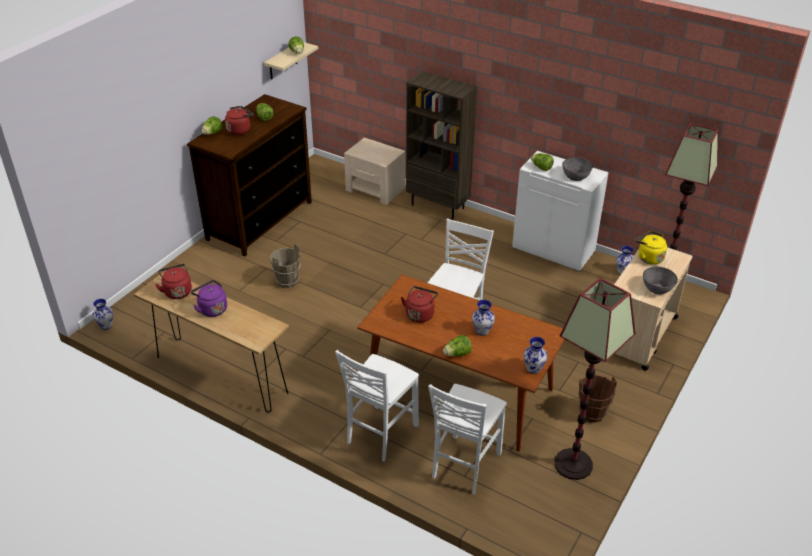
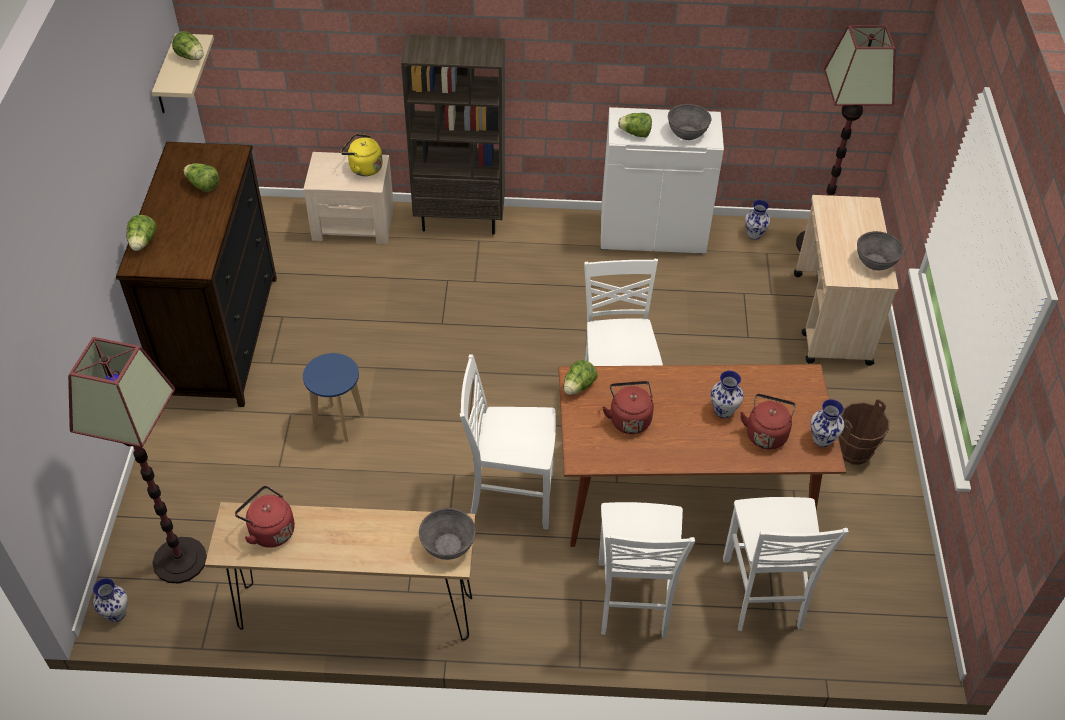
camera: 30 degrees left, 10 degrees up
purple kettle [191,280,227,317] -> none
red kettle [225,106,254,135] -> red kettle moved to [740,394,796,449]
brown bucket [270,244,301,288] -> blue stool [303,353,364,442]
lettuce [443,335,472,357] -> lettuce moved to [564,360,598,395]
floor lamp [554,278,636,480] -> floor lamp moved to [68,337,207,583]
yellow kettle [635,231,667,265] -> yellow kettle moved to [341,134,383,176]
none -> grey bowl [419,508,476,560]
none -> white chair [460,354,556,529]

